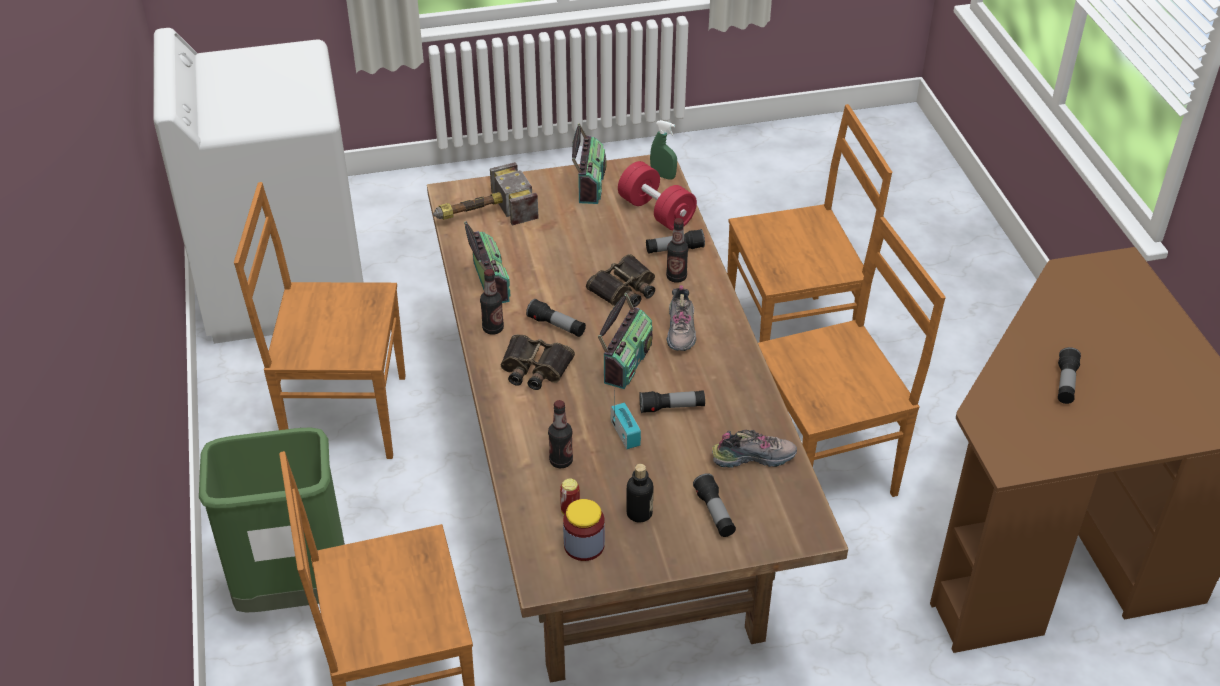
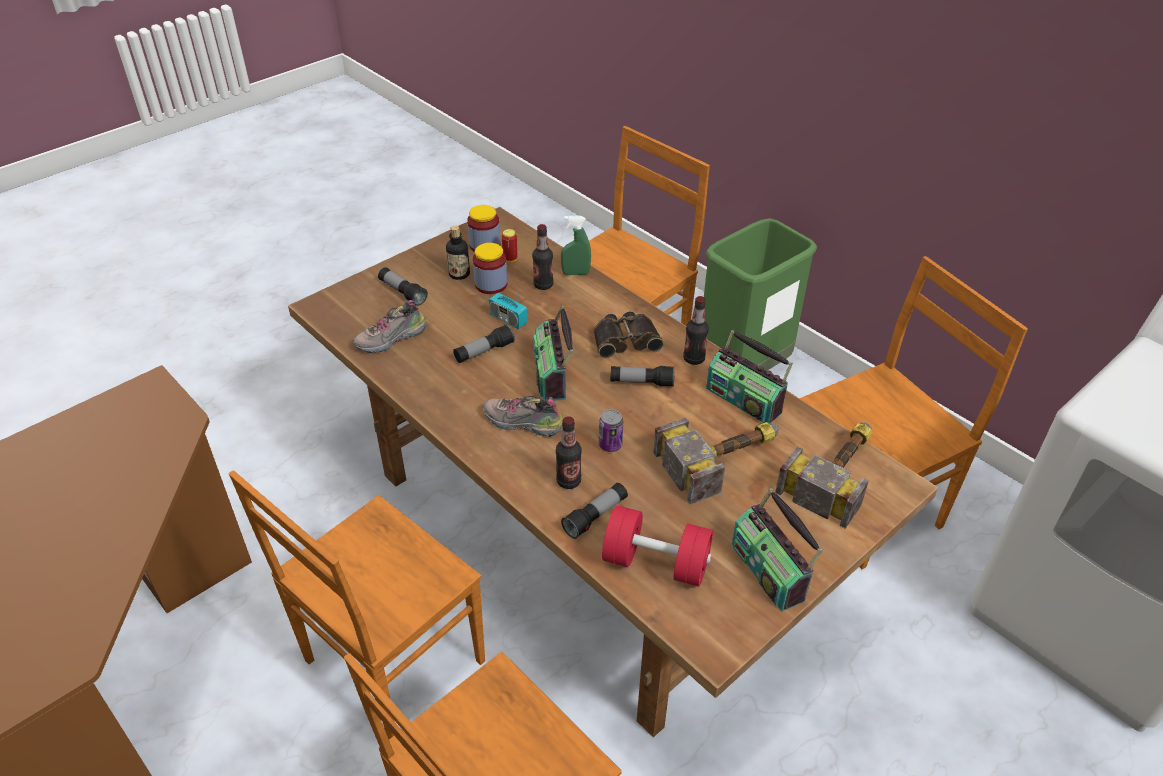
camera: 150 degrees right, 0 degrees up
binoculars [586,254,655,307] -> can [599,409,623,452]
green spray bottle [650,120,677,180] -> green spray bottle moved to [561,216,591,275]
shoe [667,285,696,351] -> shoe turned 45 degrees counterclockwise [483,396,564,437]
flashlight [1058,347,1081,404] -> none
none -> jar [473,243,507,294]
none -> hammer [653,418,779,504]

